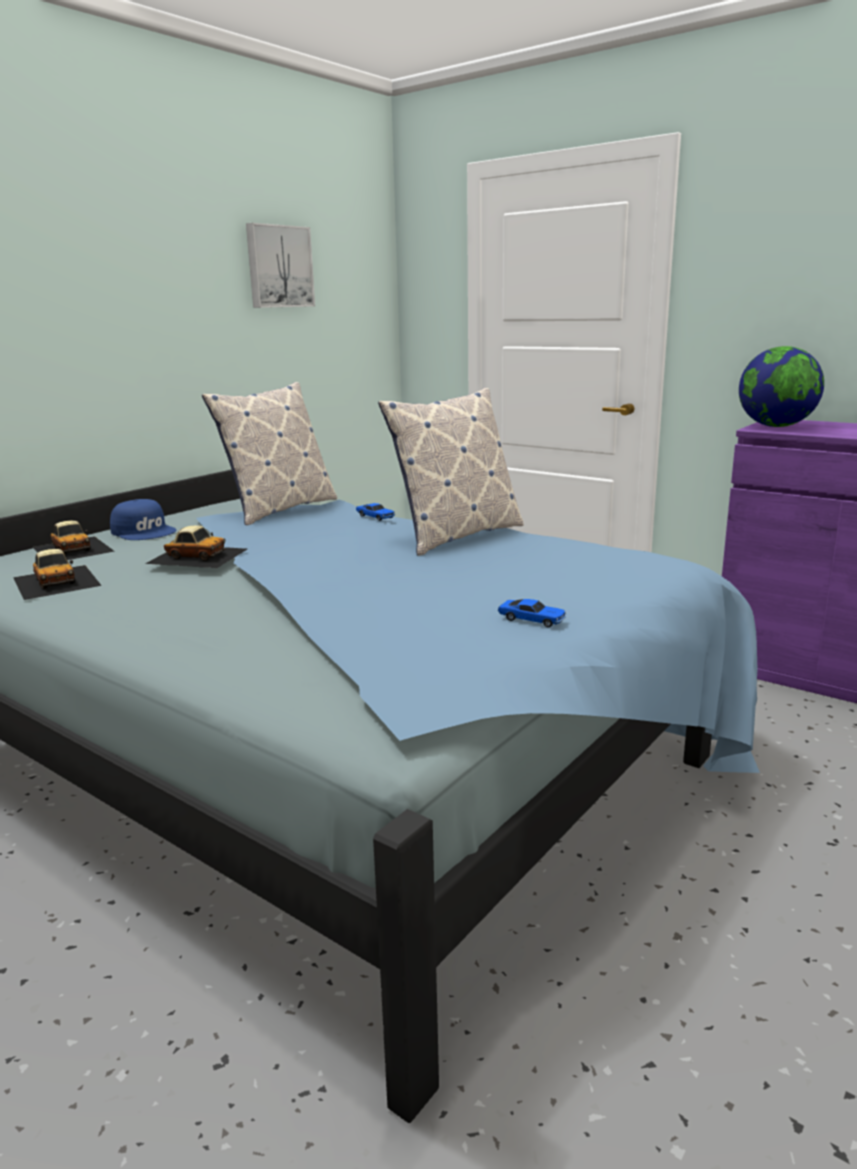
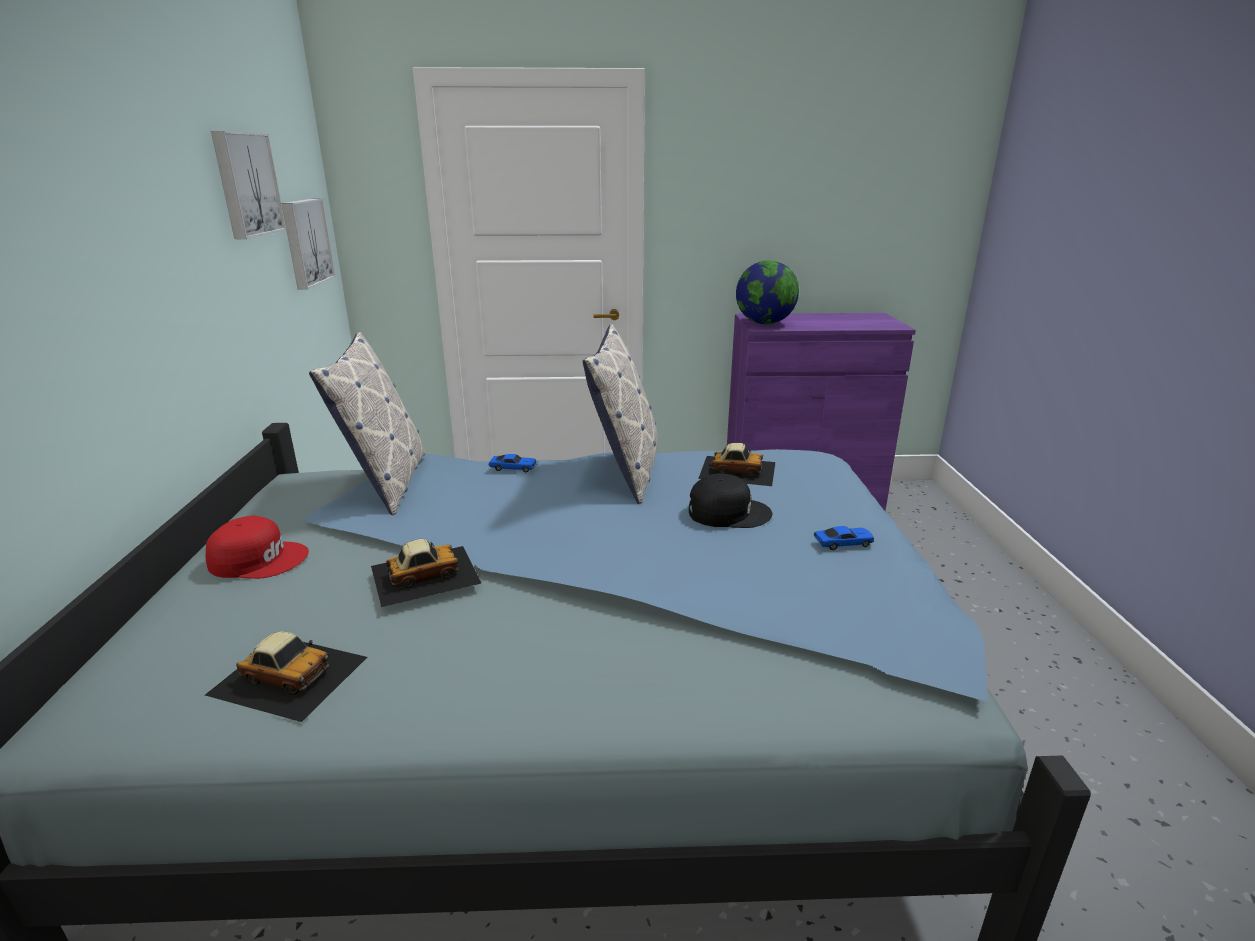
camera: 40 degrees left, 5 degrees up
toy car [32,521,115,560] -> toy car moved to [698,443,775,486]
blue cap [110,499,177,540] -> red cap [205,516,309,579]
none -> picture [281,199,336,290]
none -> black cap [689,473,772,528]

